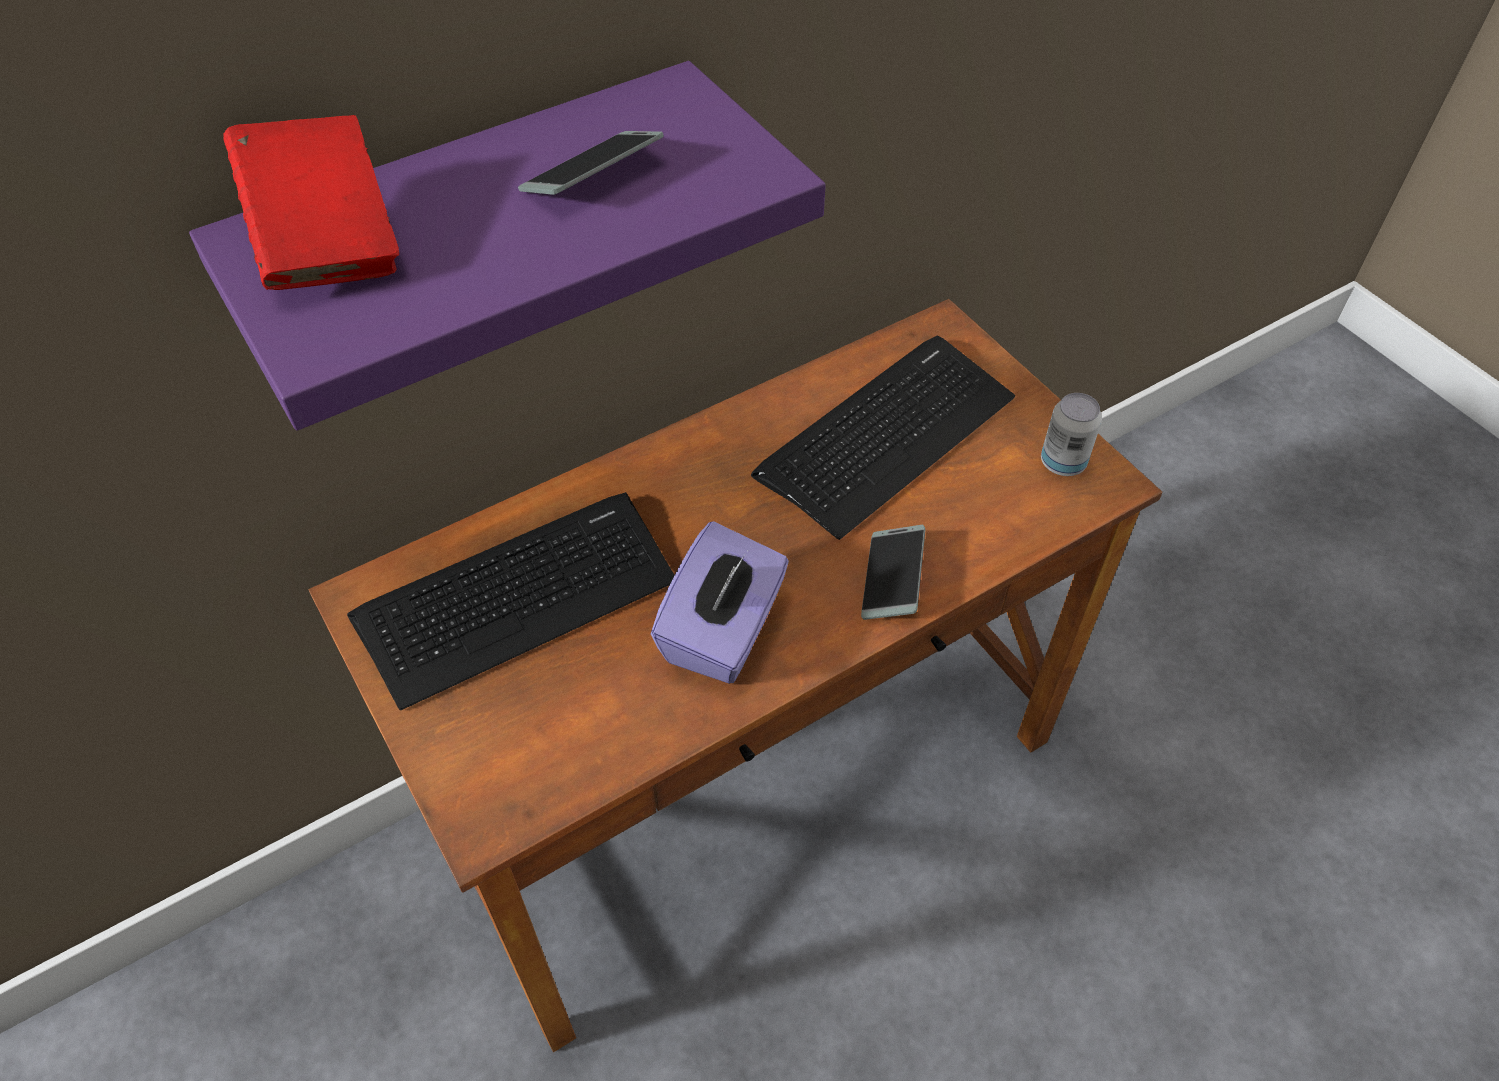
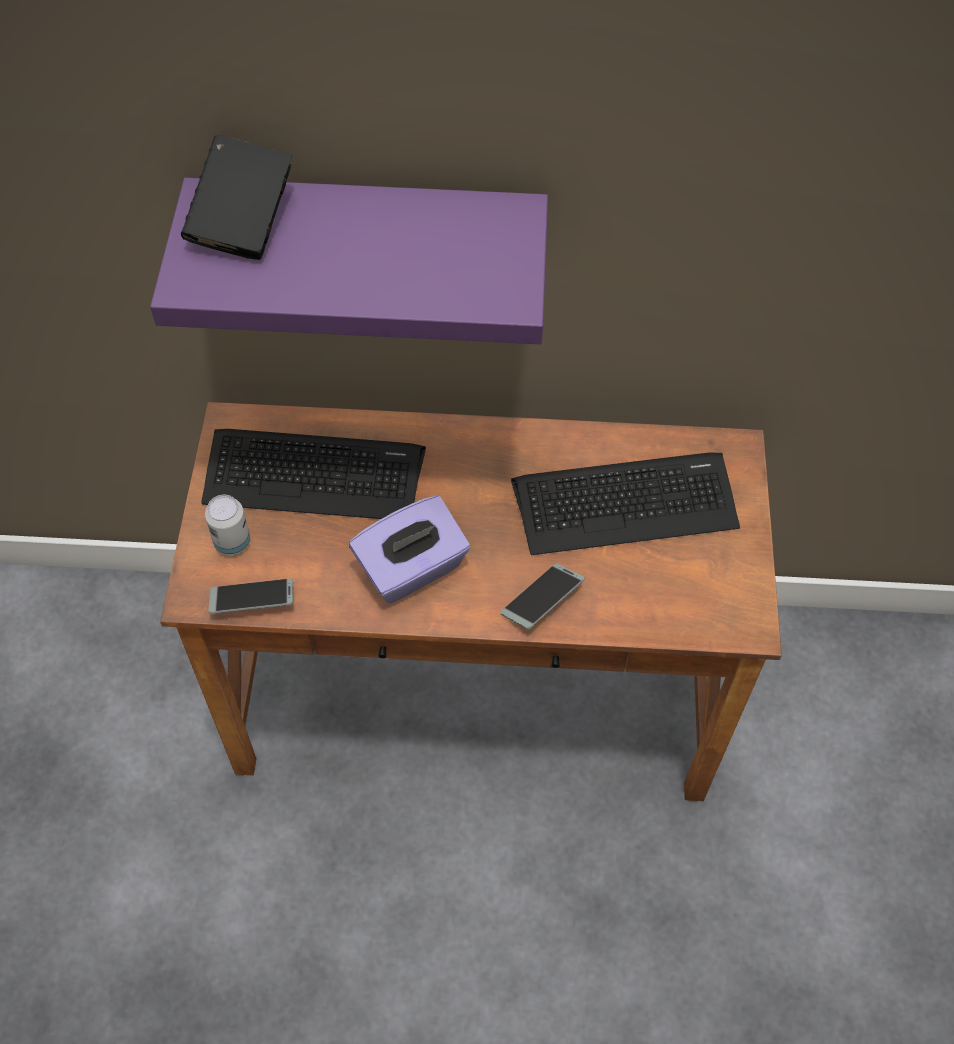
camera: 35 degrees right, 5 degrees up
red book [223,115,399,290] -> black book [181,135,292,260]
phone [518,131,664,195] -> phone moved to [208,579,293,614]
can [1041,393,1102,476] -> can moved to [205,495,250,556]

